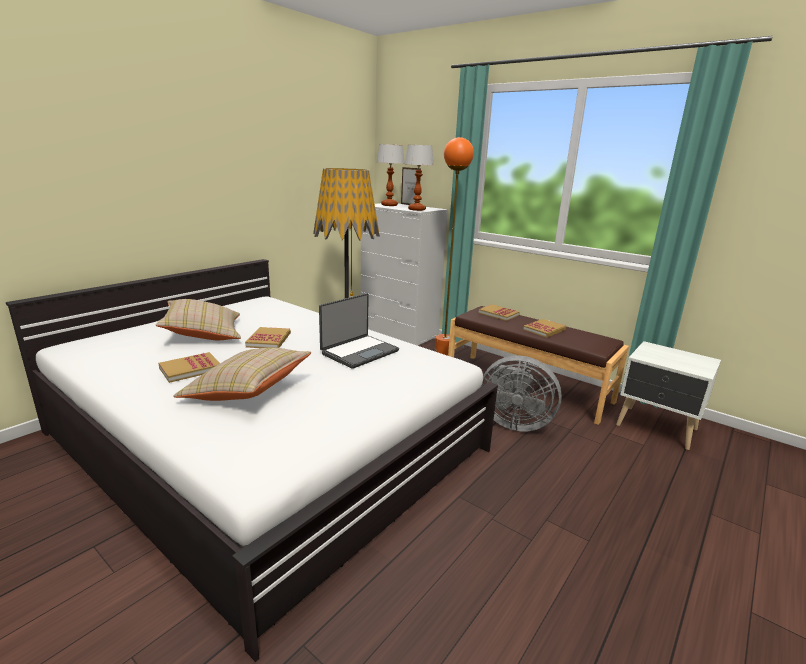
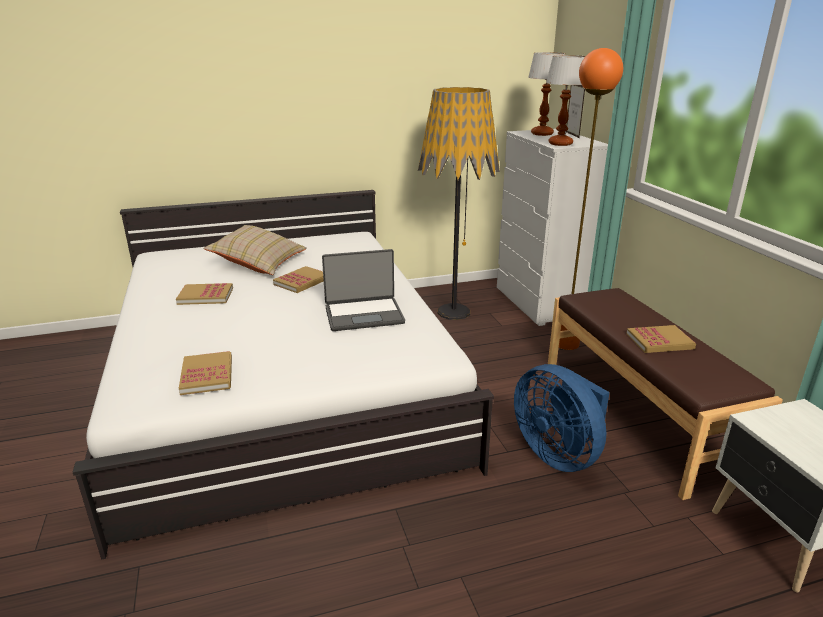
camera: 35 degrees right, 5 degrees up
beige pillow [173,347,311,401] -> none
book [479,304,520,321] -> book moved to [179,351,232,395]
grey fan [482,355,562,431] -> blue fan [514,364,610,472]

